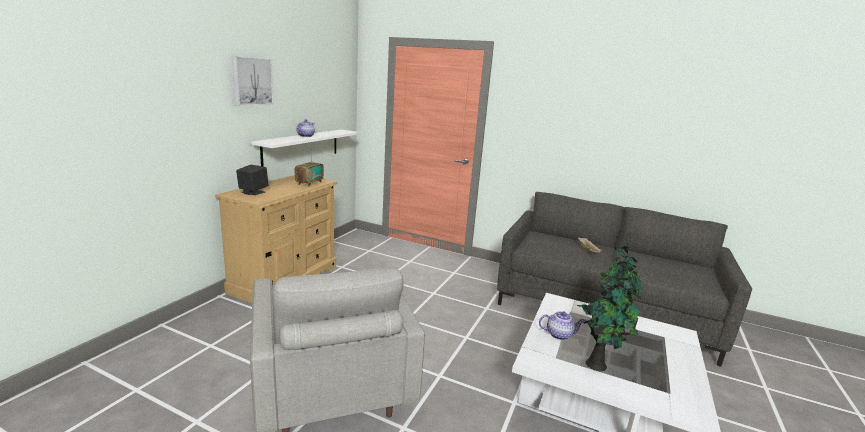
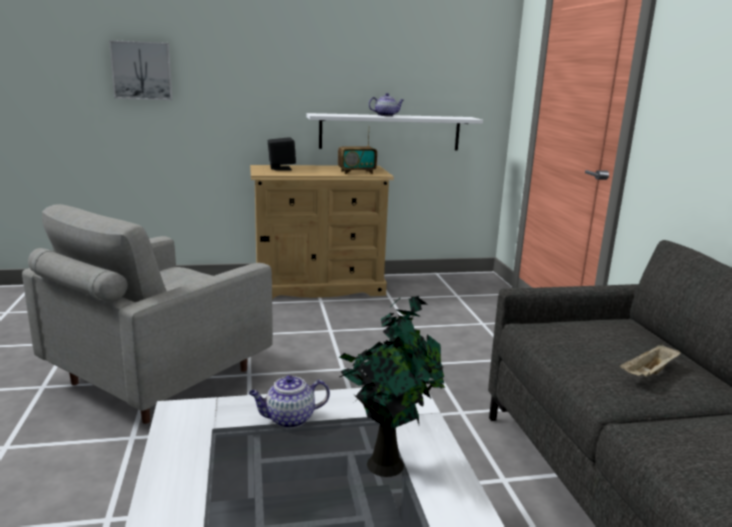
camera: 55 degrees right, 0 degrees up
picture [232,56,274,106] -> picture moved to [109,40,172,100]
teapot [539,311,585,340] -> teapot turned 105 degrees clockwise [249,375,330,428]
potted plant [576,278,640,371] -> none

